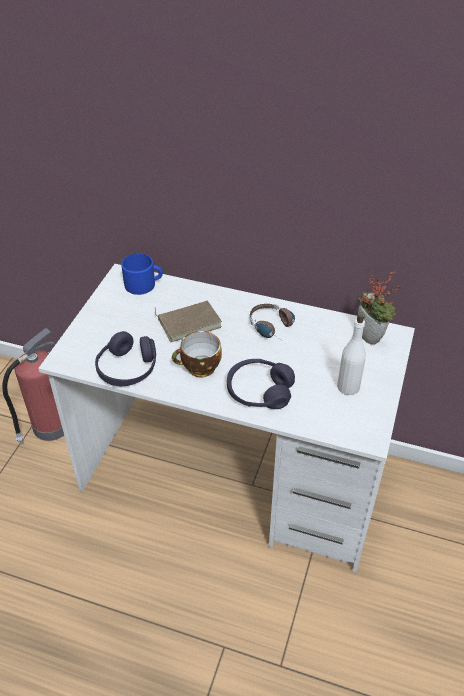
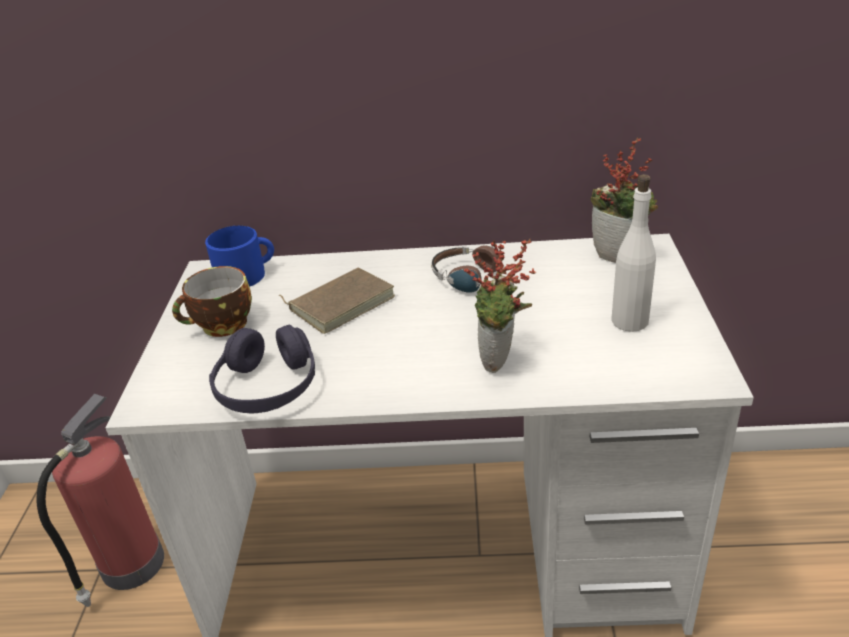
camera: 15 degrees left, 10 degrees down
cup [172,331,222,377] -> cup moved to [172,266,252,337]
purple headphones [227,359,295,409] -> potted plant [464,238,536,373]

